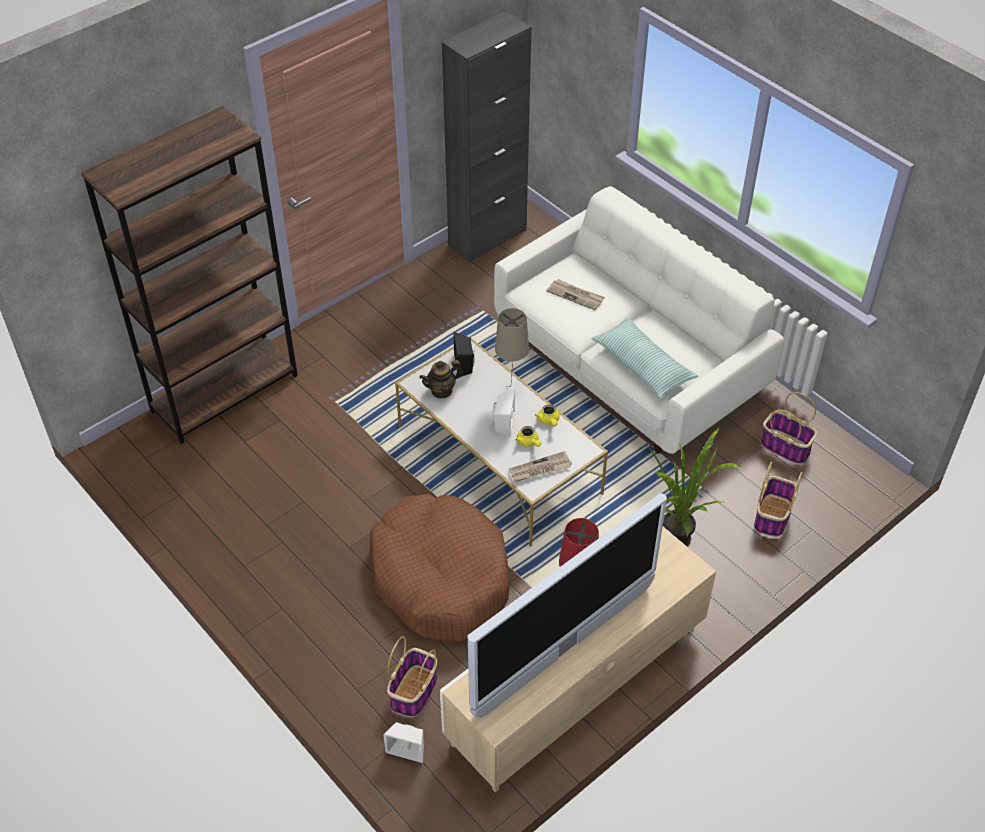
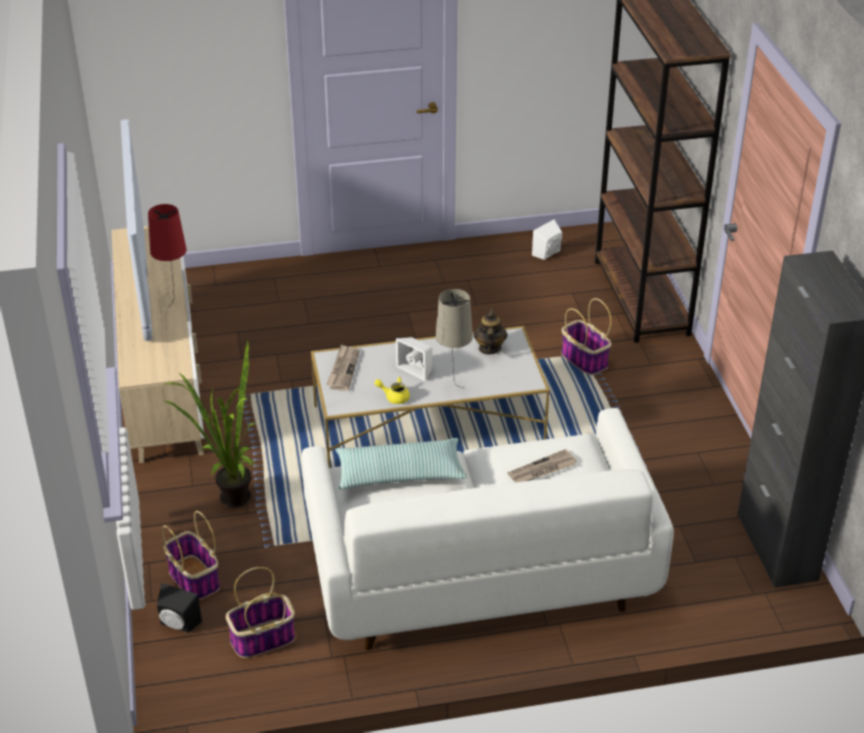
camera: 120 degrees right, 10 degrees down
brown dog bed [370,494,509,641] -> none
white speaker [383,722,424,763] -> white speaker moved to [532,220,563,260]
basket [387,636,437,717] -> basket moved to [561,298,612,375]
black speaker [453,332,475,377] -> black speaker moved to [157,583,202,633]
yellow teapot [515,426,541,447] -> none

